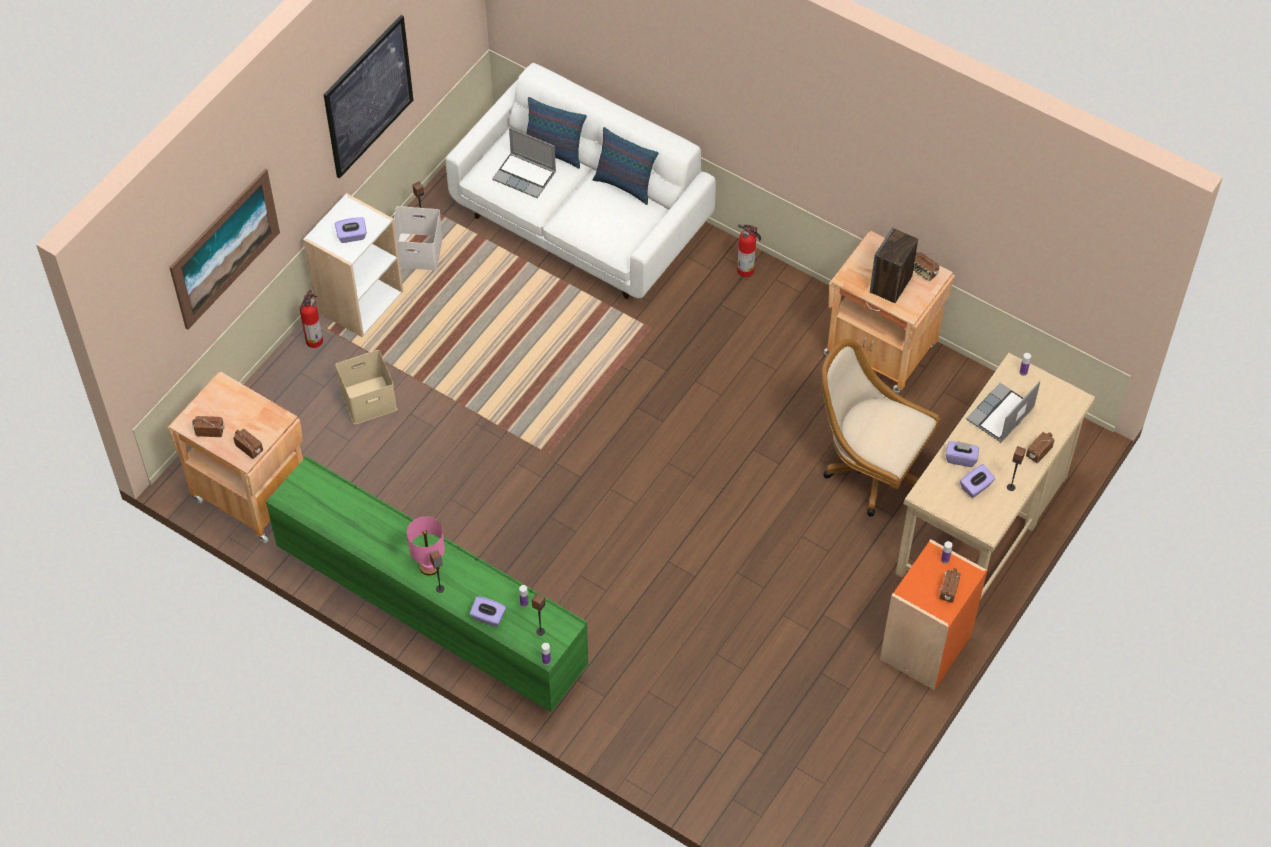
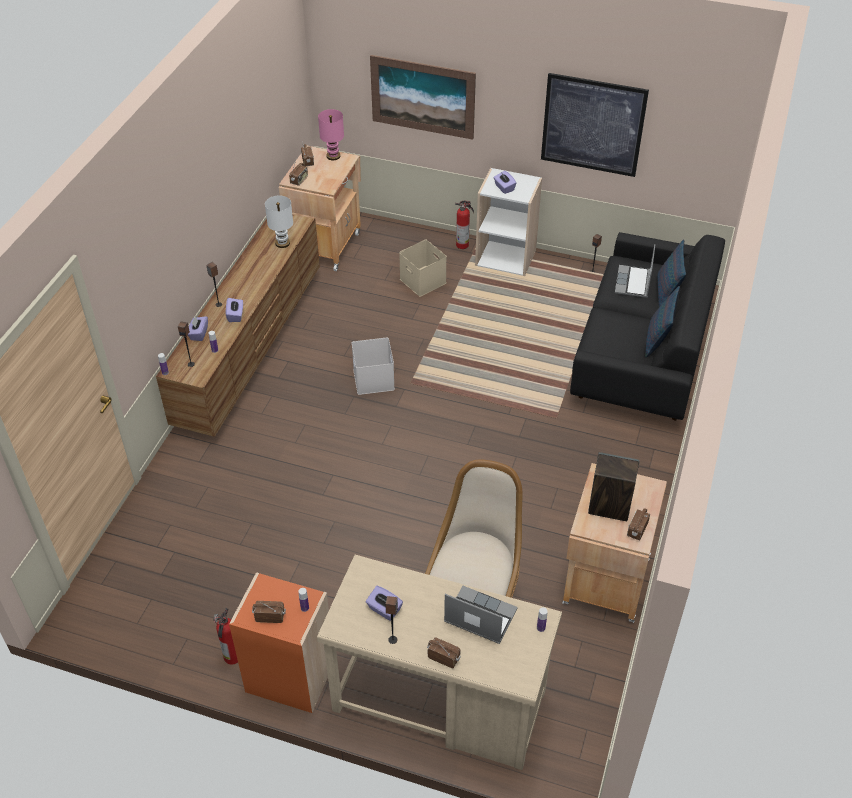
camera: 75 degrees right, 10 degrees down
green cabinet [266,455,588,713] -> brown cabinet [156,214,320,437]
white storage box [394,206,443,270] -> white storage box moved to [352,338,395,395]
pink table lamp [407,516,445,575] -> pink table lamp moved to [318,109,344,160]
white sofa [446,63,716,299] -> black sofa [570,232,725,421]
fire extinguisher [737,224,761,277] -> fire extinguisher moved to [213,608,238,665]
purple tissue box [946,441,979,467] -> purple tissue box moved to [226,298,243,322]
none -> white table lamp [265,195,293,248]

